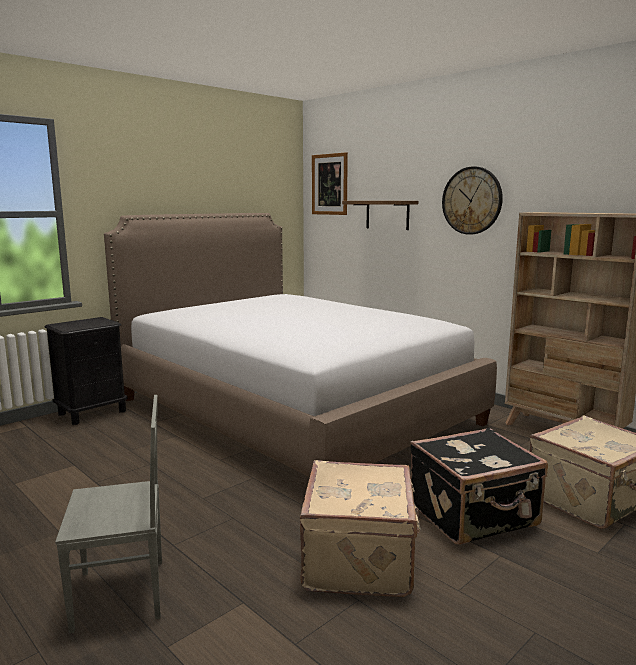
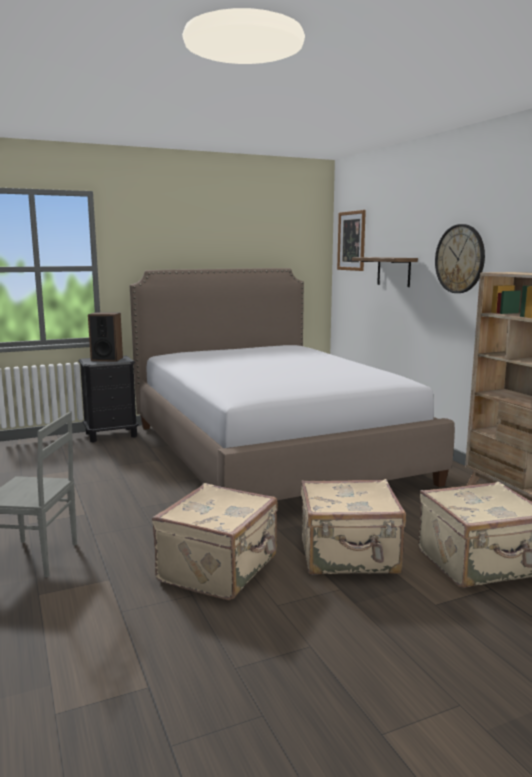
camera: 20 degrees right, 0 degrees up
black suitcase [411,428,548,545] -> beige suitcase [301,479,406,575]
none -> speaker [88,312,123,361]

